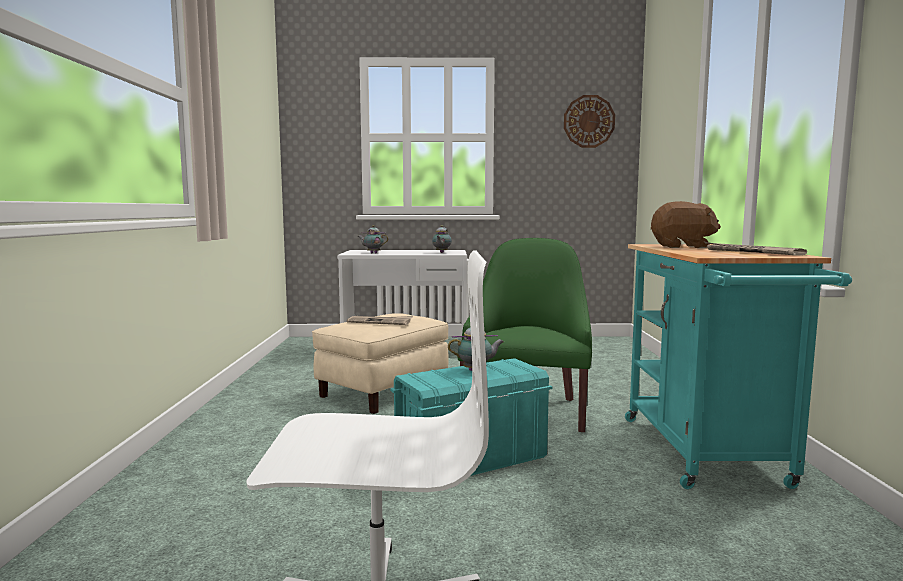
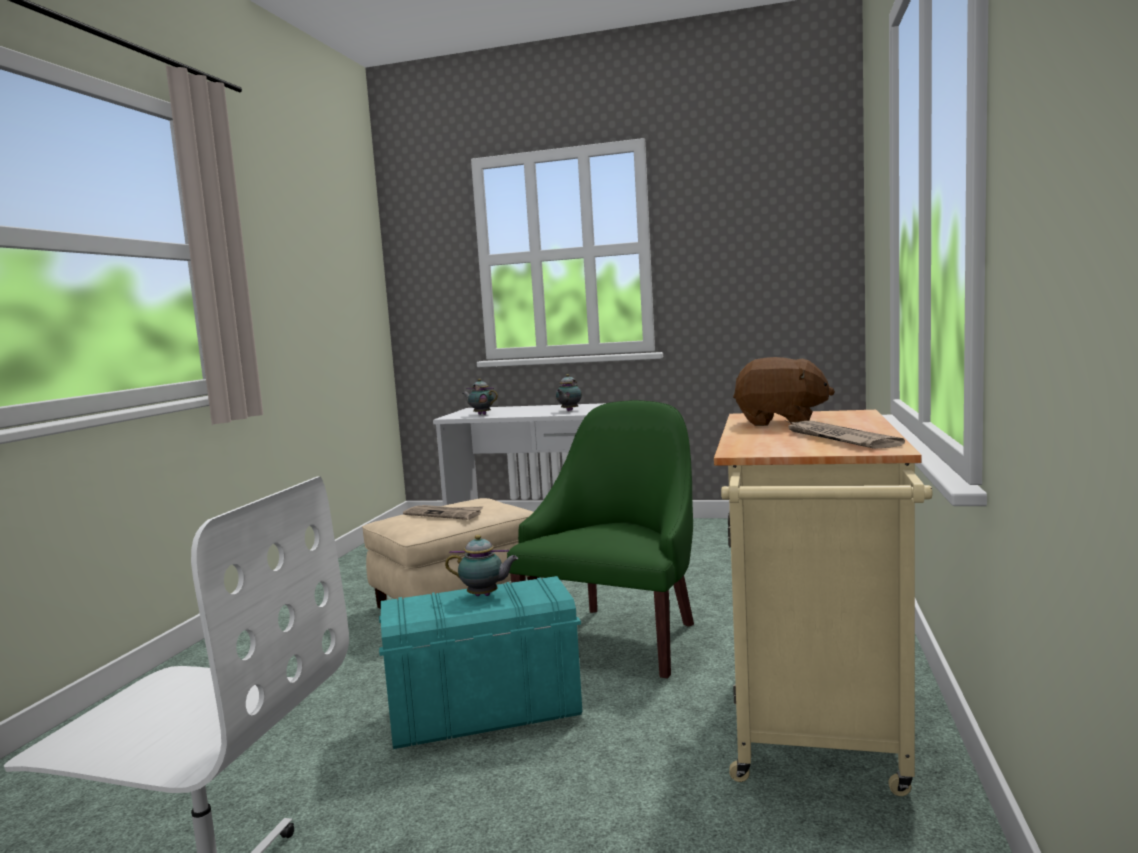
camera: 15 degrees right, 0 degrees up
wall clock [564,95,615,148] -> none
turquoise cart [625,244,852,489] -> beige cart [714,410,933,796]

